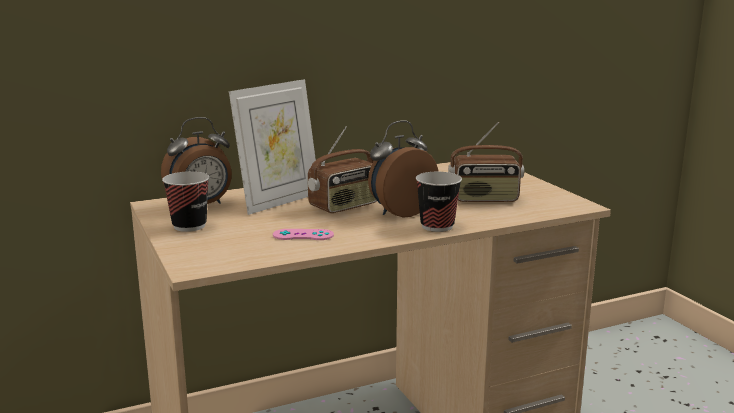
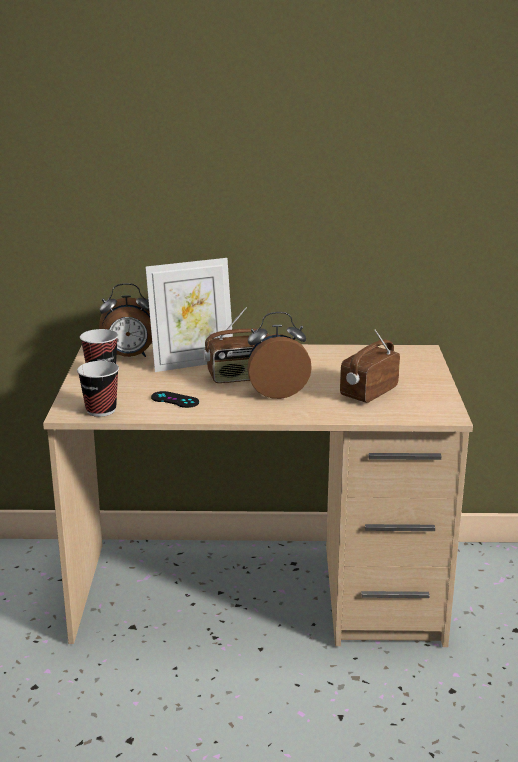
camera: 25 degrees right, 5 degrees up
pink game controller [273,229,334,240] -> black game controller [151,391,199,408]
cup [416,172,462,232] -> cup moved to [77,361,119,417]
radio [448,122,524,202] -> radio turned 105 degrees clockwise [340,329,400,403]

